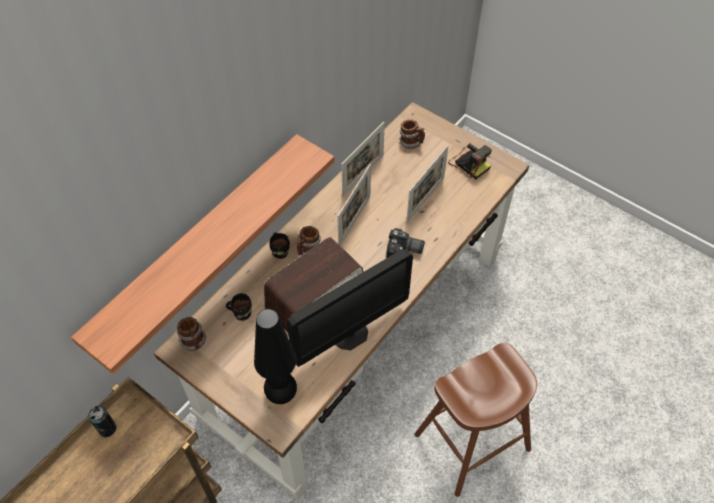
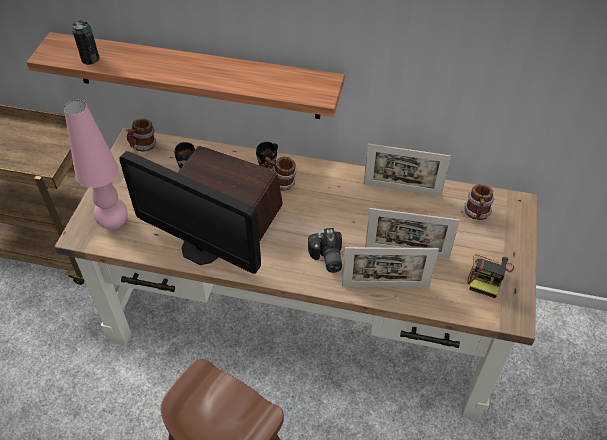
camera: 65 degrees right, 5 degrees down
can [88,406,117,437] -> can moved to [72,21,99,65]
black table lamp [254,309,297,404] -> pink table lamp [64,100,128,230]
picture frame [337,164,371,246] -> picture frame moved to [342,247,439,287]

